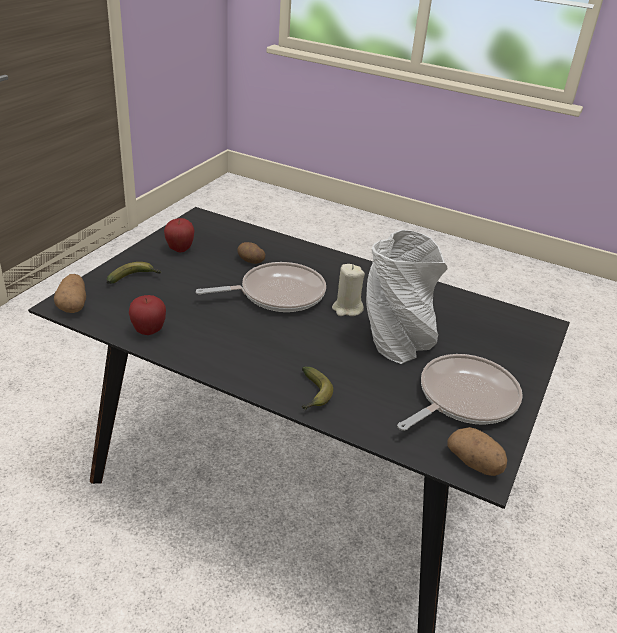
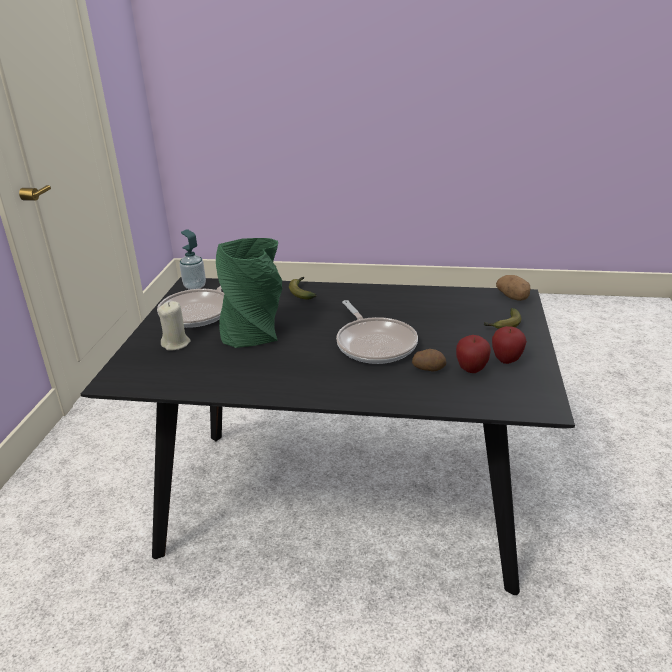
camera: 165 degrees right, 5 degrees down
apple [129,295,166,335] -> apple moved to [456,335,491,373]
frying pan [196,262,326,312] -> frying pan turned 75 degrees counterclockwise [336,300,418,364]
beige candle [332,264,365,316] -> beige candle moved to [158,301,191,351]
grey vase [366,230,447,364] -> green vase [216,238,282,348]
potato [447,427,507,476] -> soap dispenser [179,229,206,290]

